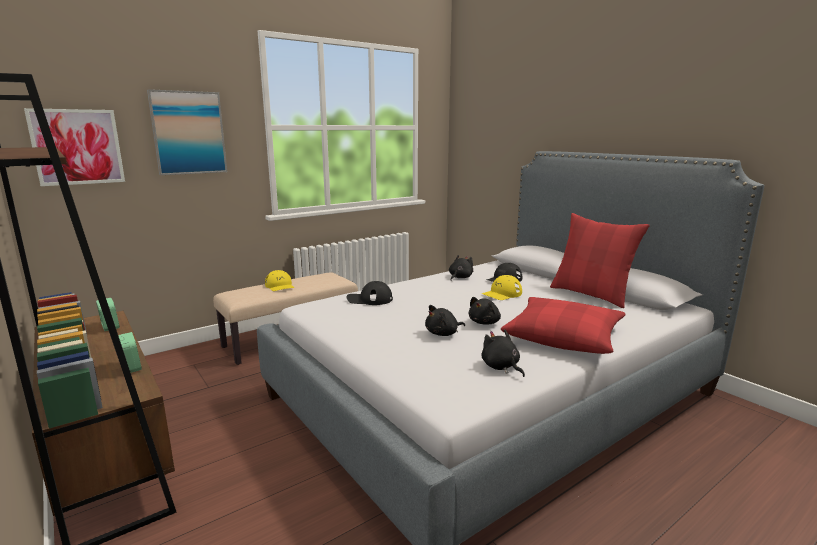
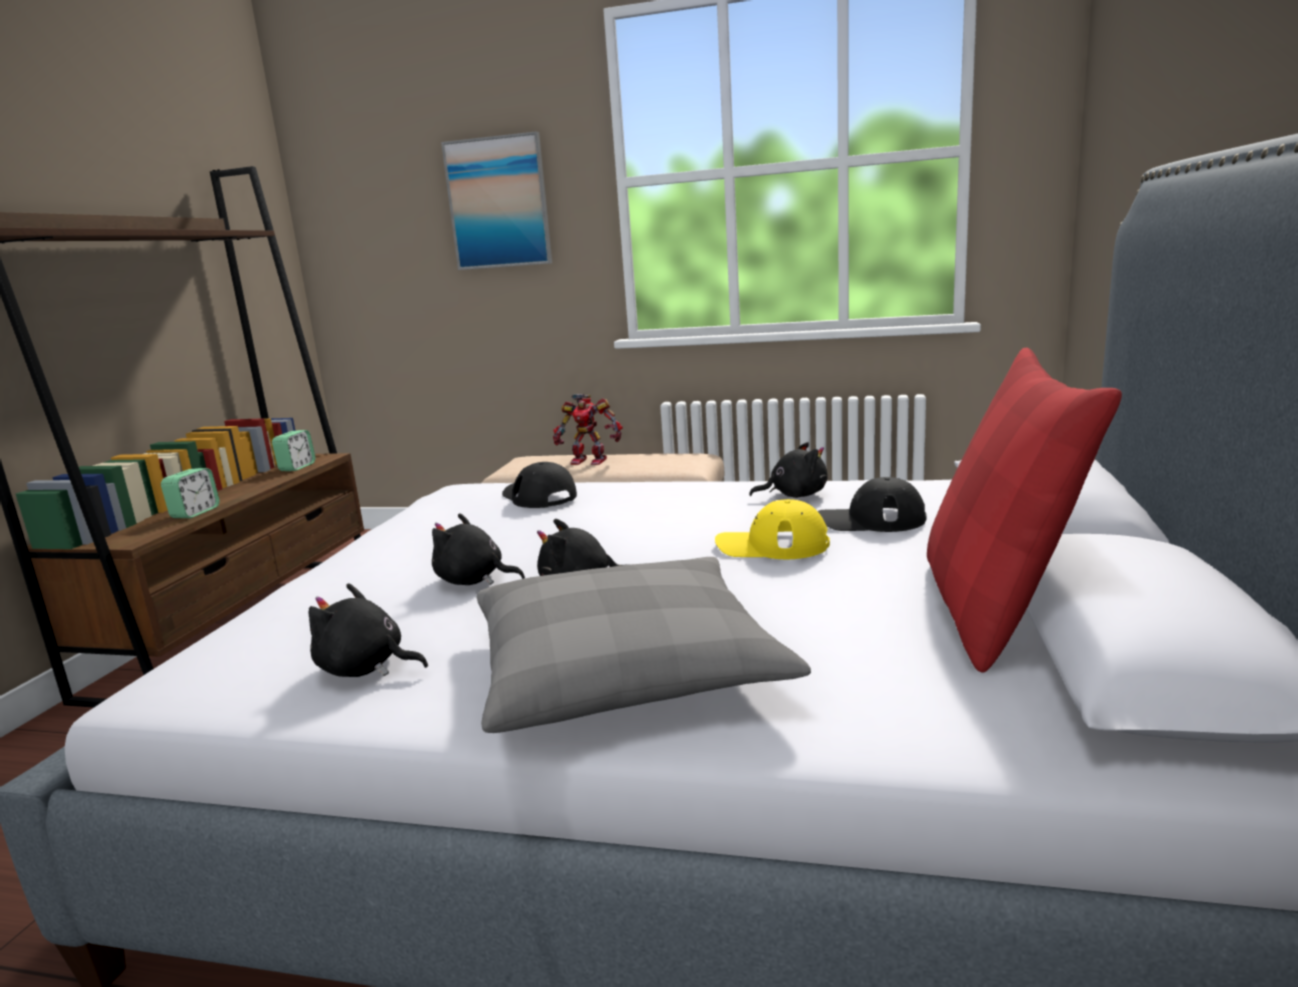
camera: 50 degrees right, 0 degrees up
picture [24,108,125,186] -> none
yellow cap [265,270,294,291] -> toy robot [553,394,623,465]
black plush toy [481,329,525,377] -> black plush toy turned 90 degrees counterclockwise [309,583,428,677]
red pillow [501,297,626,354] -> grey pillow [477,557,811,733]

